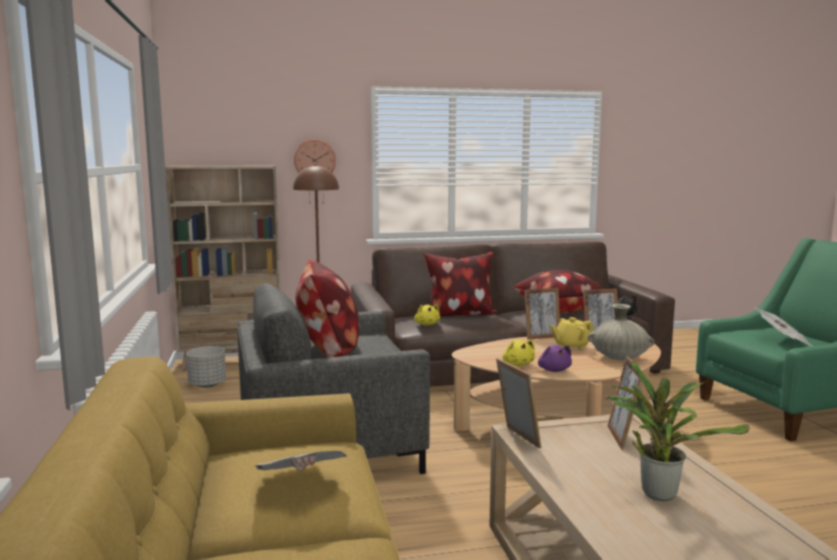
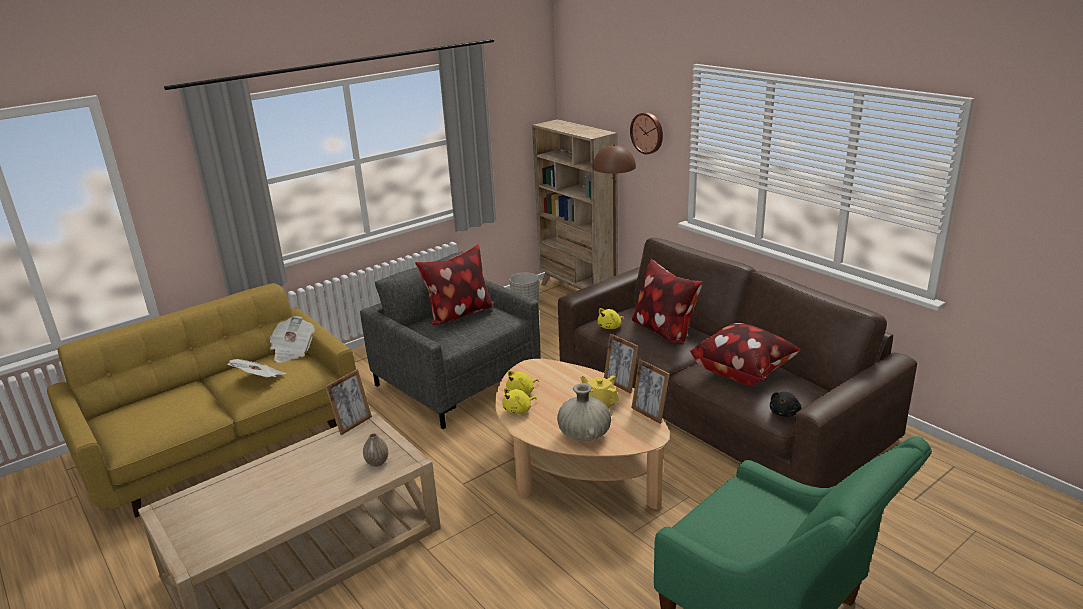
camera: 65 degrees right, 15 degrees up
purple plush toy [538,345,572,372] -> yellow plush toy [502,388,537,414]
potted plant [605,362,750,501] -> none
picture frame [607,356,644,450] -> vase [363,433,388,467]
newspaper [755,308,812,346] -> newspaper moved to [269,316,315,363]

